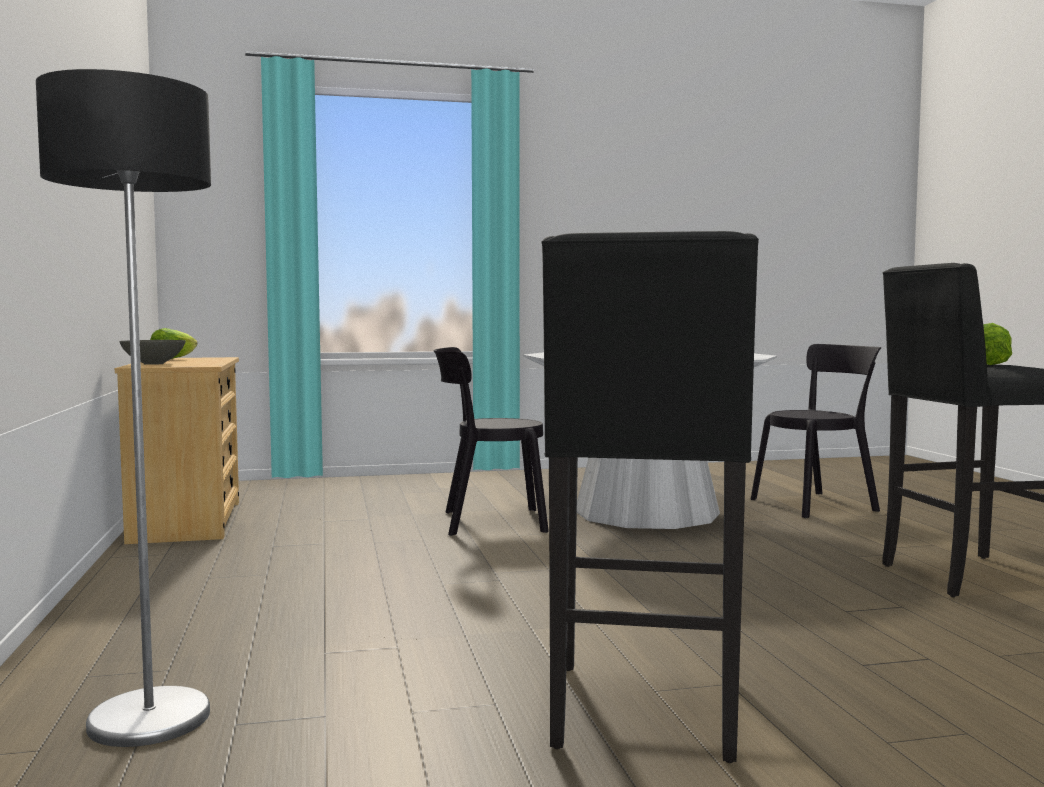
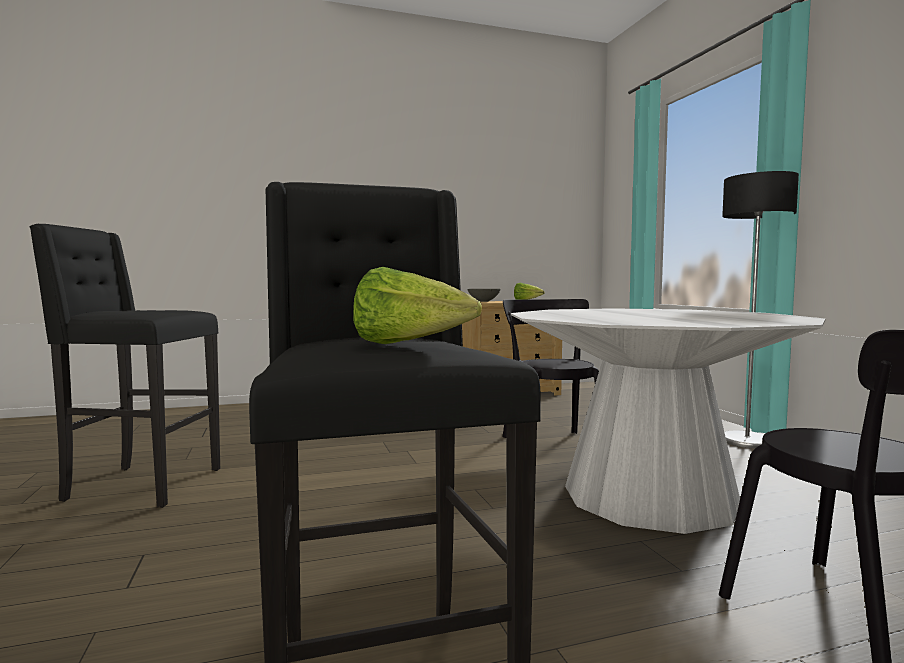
camera: 85 degrees right, 0 degrees up
floor lamp [36,69,211,747] -> floor lamp moved to [722,171,799,449]

